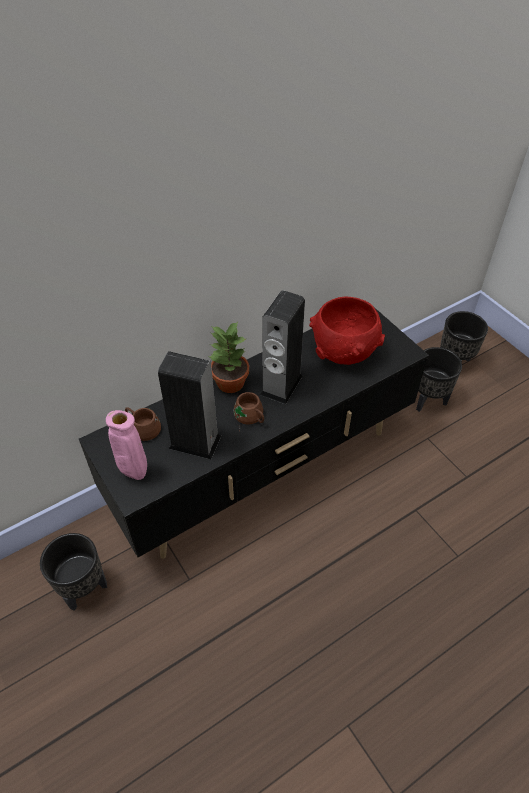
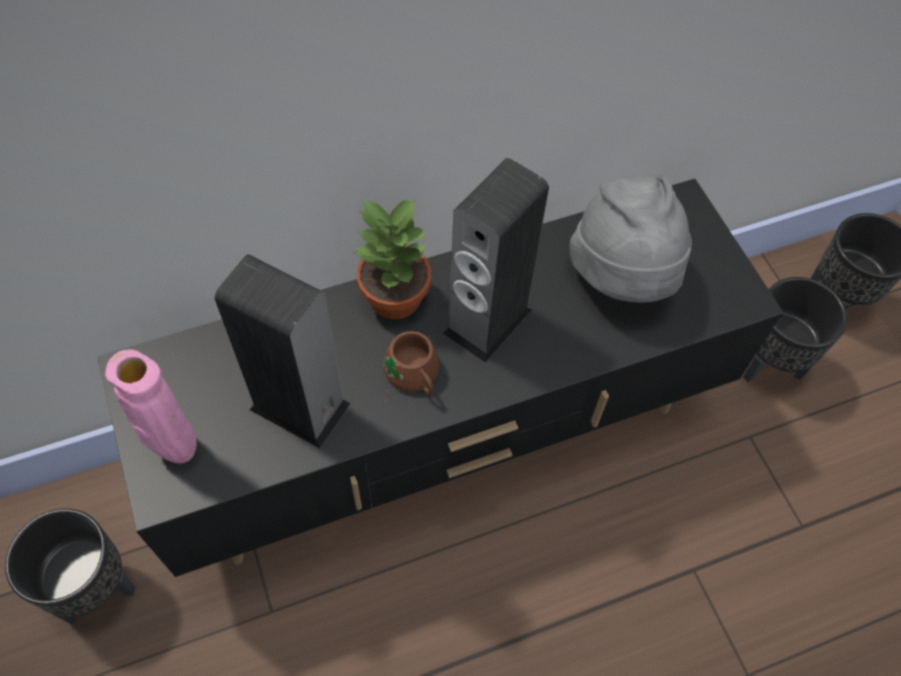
camera: 10 degrees right, 10 degrees up
brown mug [125,407,161,441] -> none
red bowl [309,296,385,365] -> grey hat [569,174,692,302]

